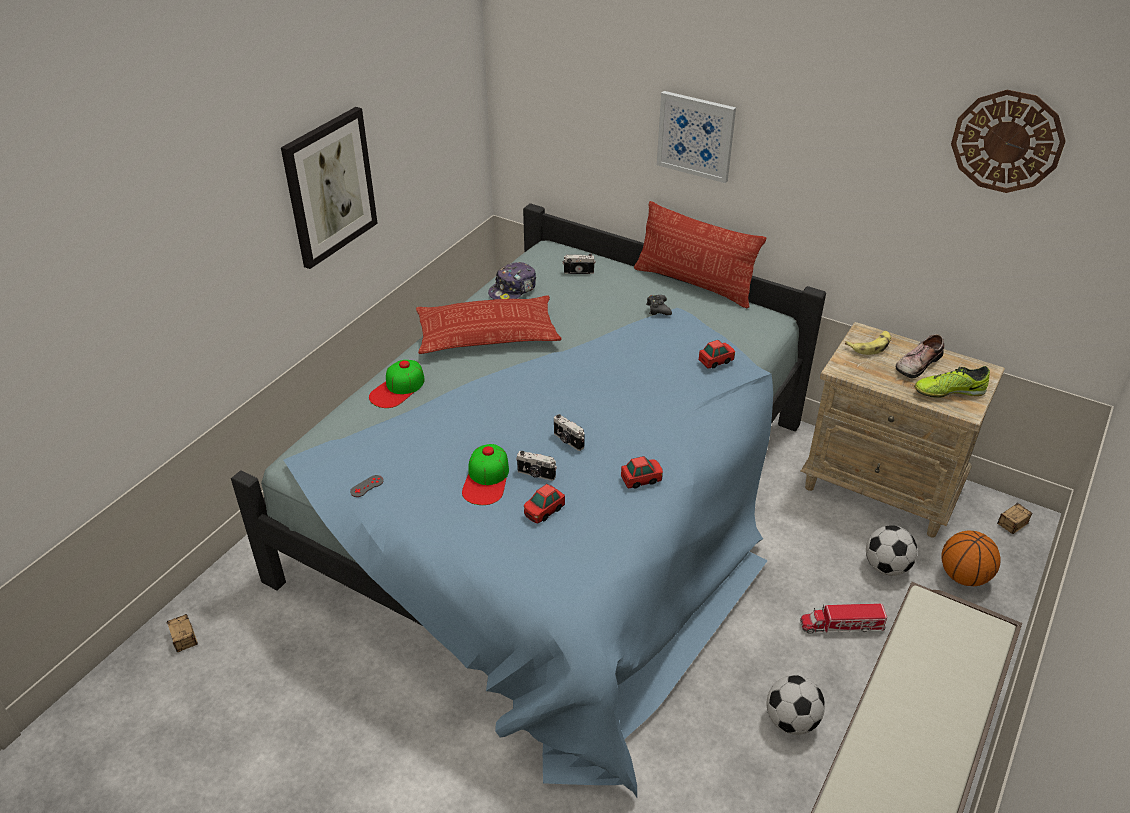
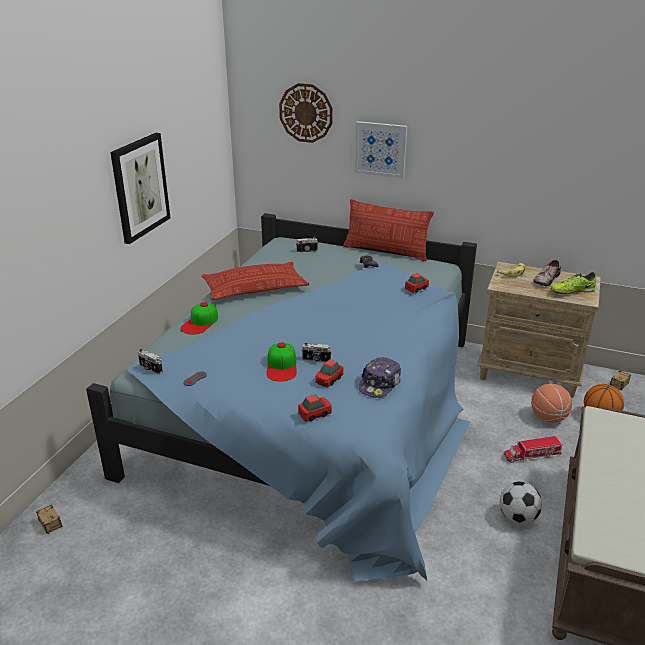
camera: 10 degrees left, 10 degrees down
cap [488,262,536,299] -> cap moved to [358,357,401,398]
camera [554,414,585,451] -> camera moved to [138,349,163,374]
toy car [621,456,663,489] -> toy car moved to [298,395,332,422]
football [866,525,917,576] -> basketball [531,384,572,423]
wall clock [951,90,1066,193] -> wall clock moved to [279,83,333,143]

